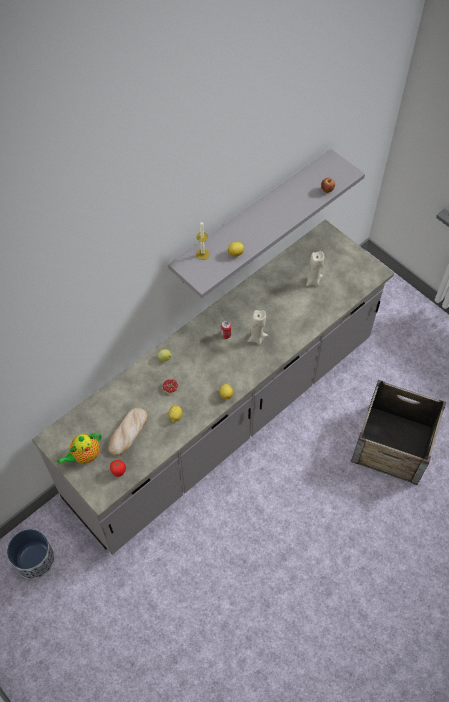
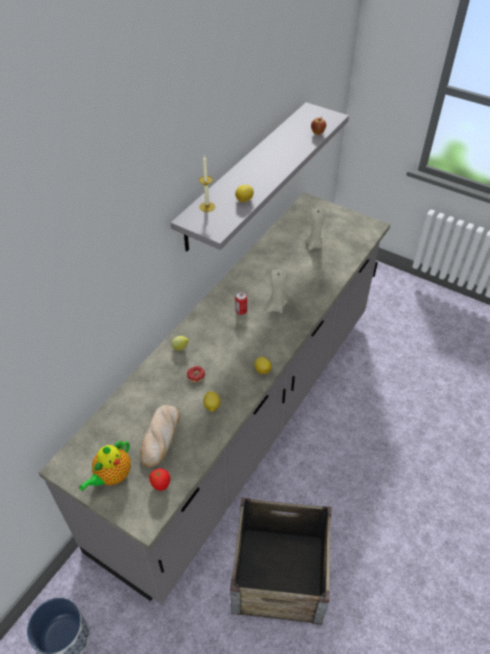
camera: 15 degrees left, 10 degrees down
crate [351,380,446,485] -> crate moved to [230,498,331,625]

